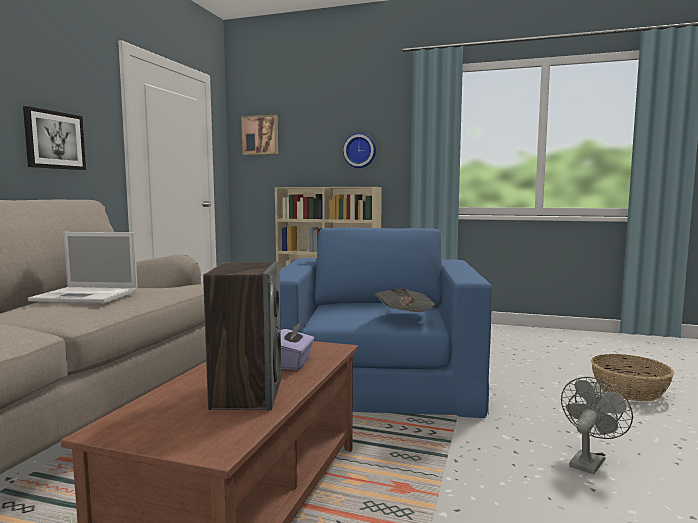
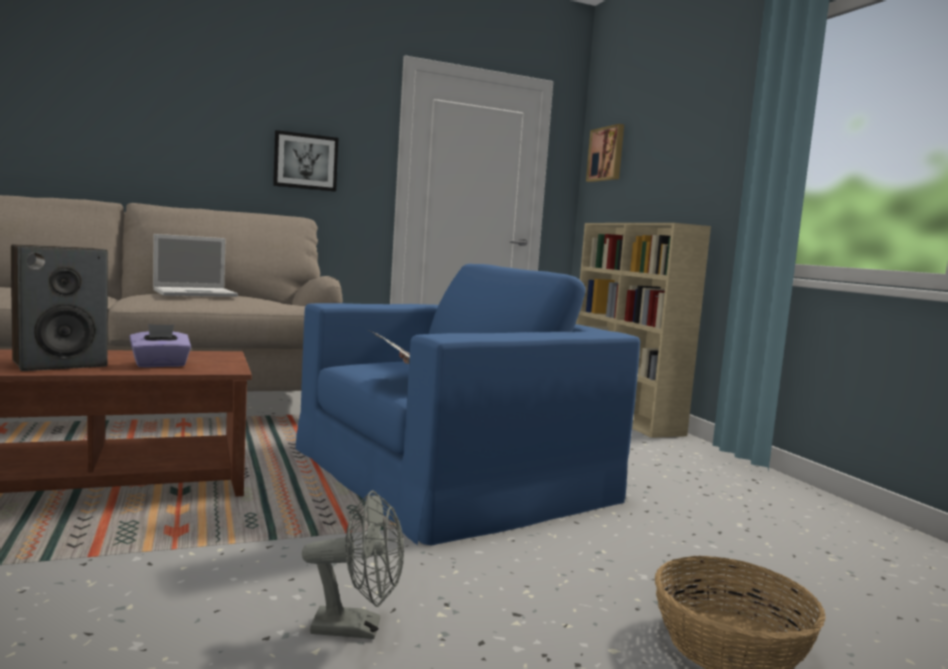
camera: 50 degrees right, 0 degrees up
laptop [28,232,138,303] -> laptop turned 90 degrees counterclockwise [153,234,238,297]
wall clock [343,133,376,168] -> none

